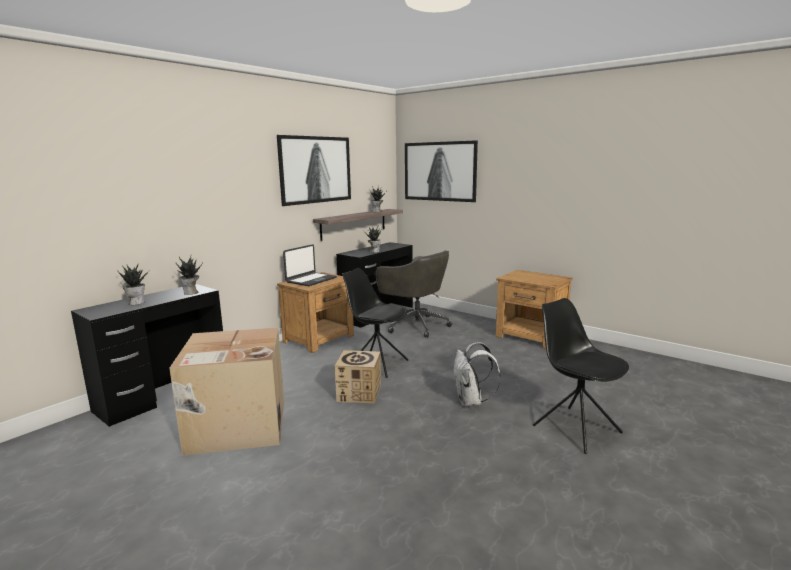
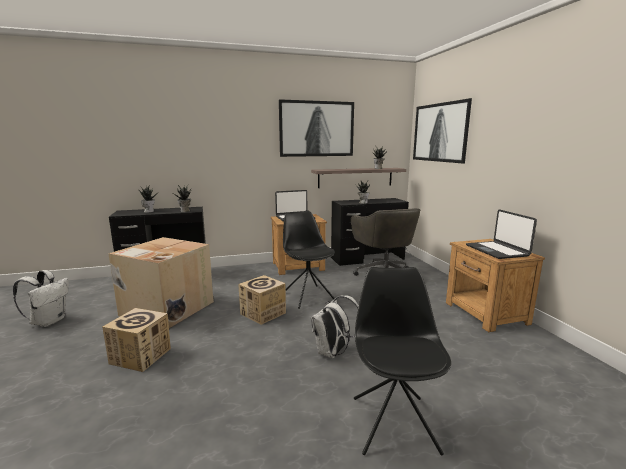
camera: 35 degrees right, 0 degrees up
none -> white backpack [13,270,69,327]
none -> cardboard box [102,308,171,372]
none -> laptop [466,209,537,259]

